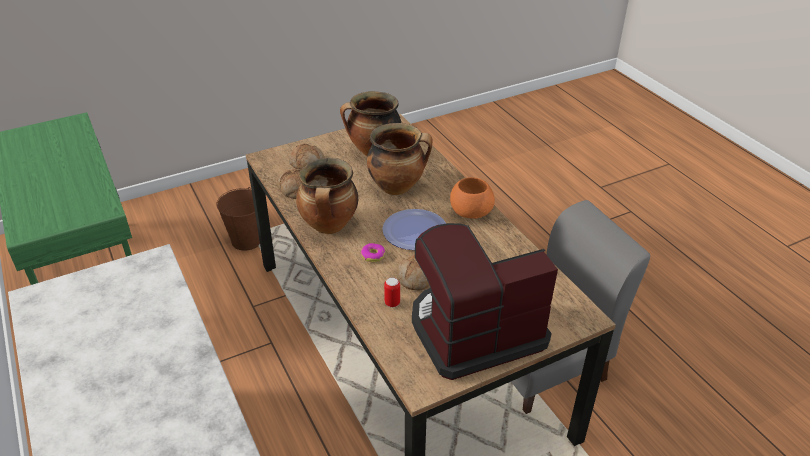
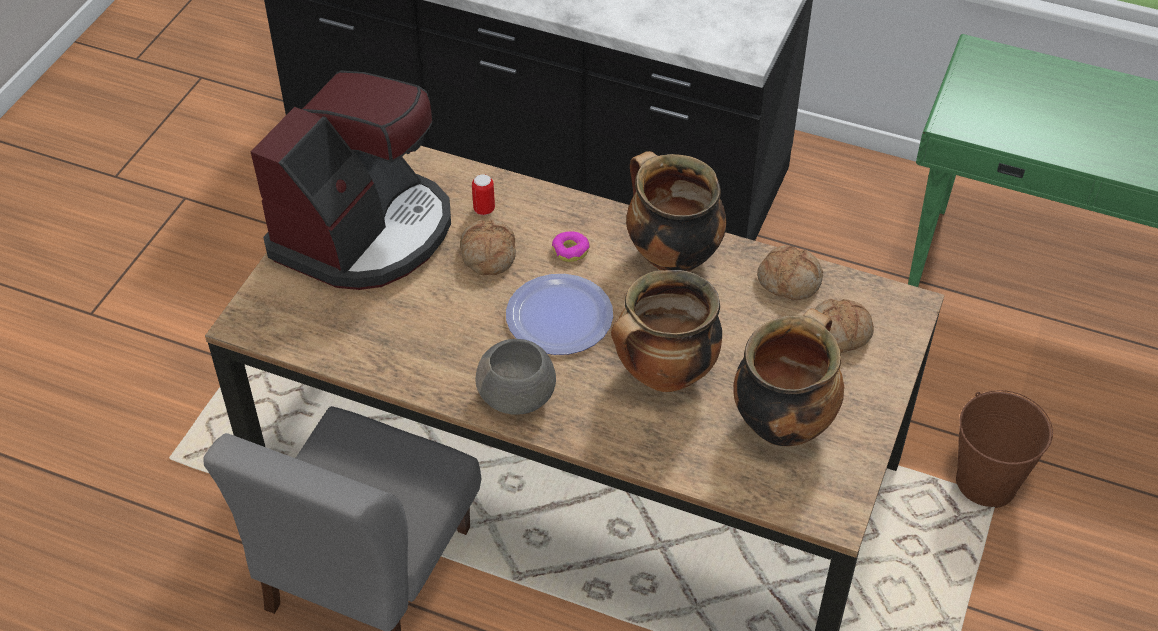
camera: 140 degrees right, 10 degrees up
orange bowl [450,177,495,219] -> grey bowl [476,339,556,415]

